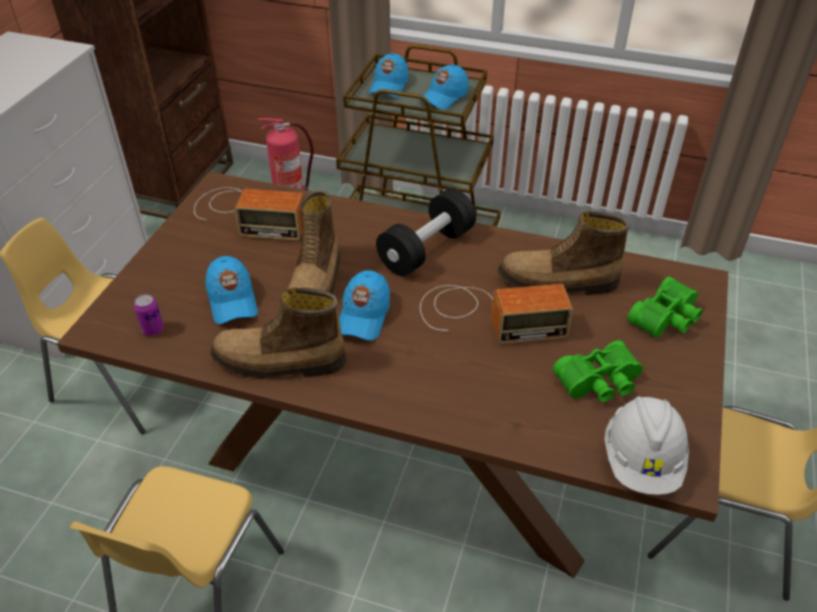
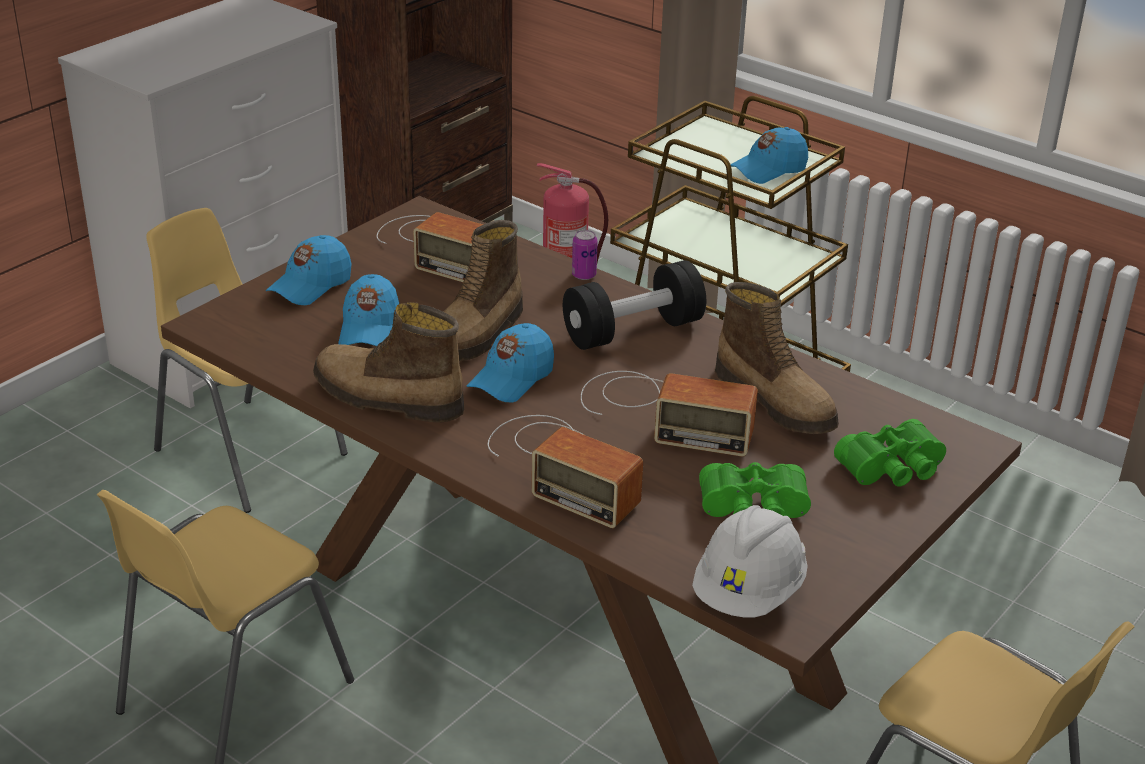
camera: 20 degrees right, 10 degrees down
can [134,294,164,336] -> can moved to [572,230,598,280]
blue cap [369,53,408,97] -> blue cap moved to [266,235,352,305]
boot [498,211,630,295] -> boot turned 150 degrees counterclockwise [715,282,839,434]
none -> radio [488,415,643,528]

